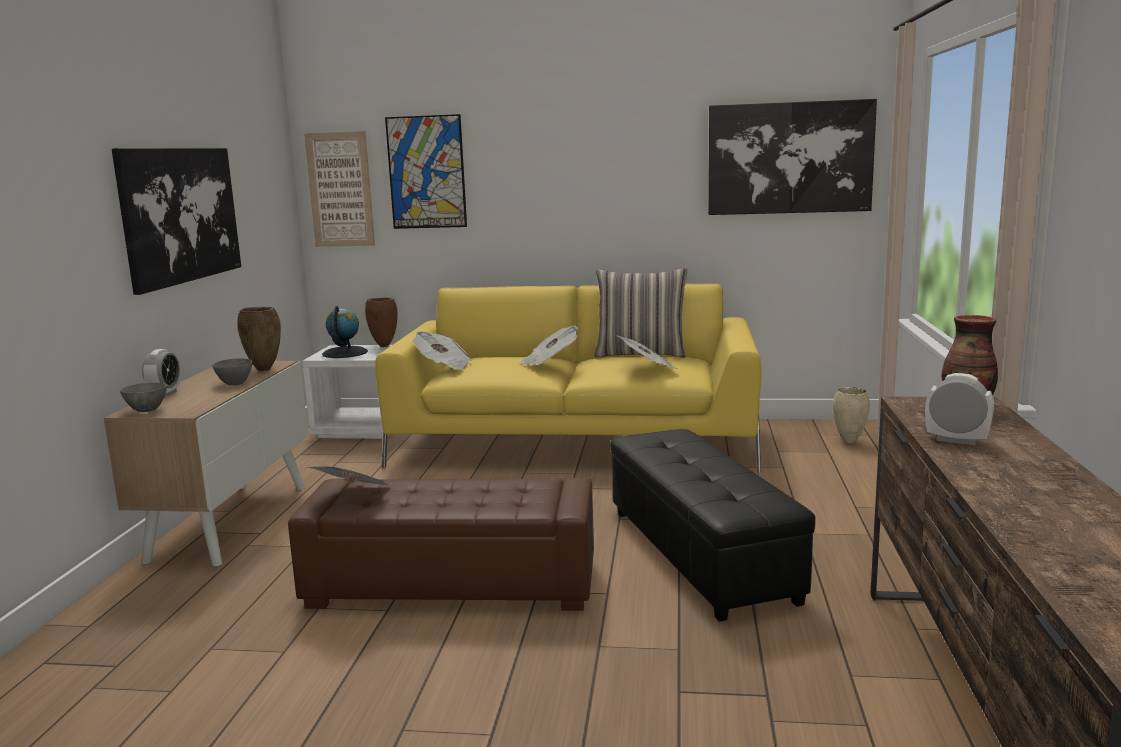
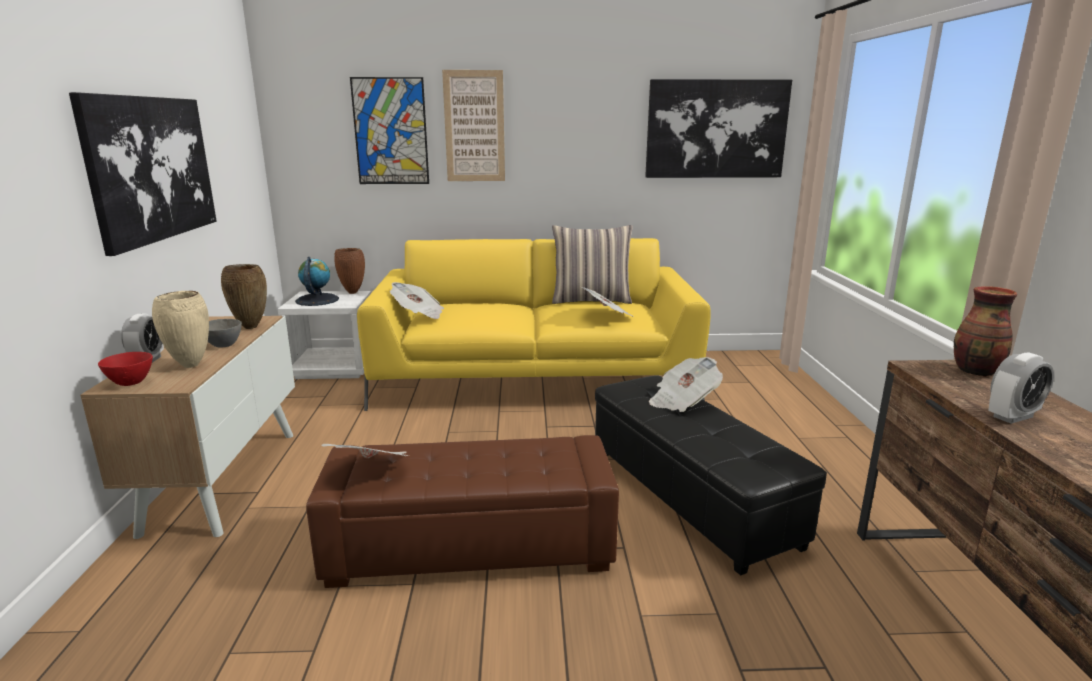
camera: 10 degrees left, 5 degrees up
grey bowl [120,382,167,412] -> red bowl [98,352,153,386]
picture [304,131,375,247] -> picture moved to [442,70,505,181]
newspaper [520,326,579,365] -> newspaper moved to [649,357,723,412]
beige vase [833,387,870,443] -> beige vase moved to [152,291,209,368]
alarm clock [925,373,994,445] -> alarm clock turned 135 degrees clockwise [988,352,1054,424]

